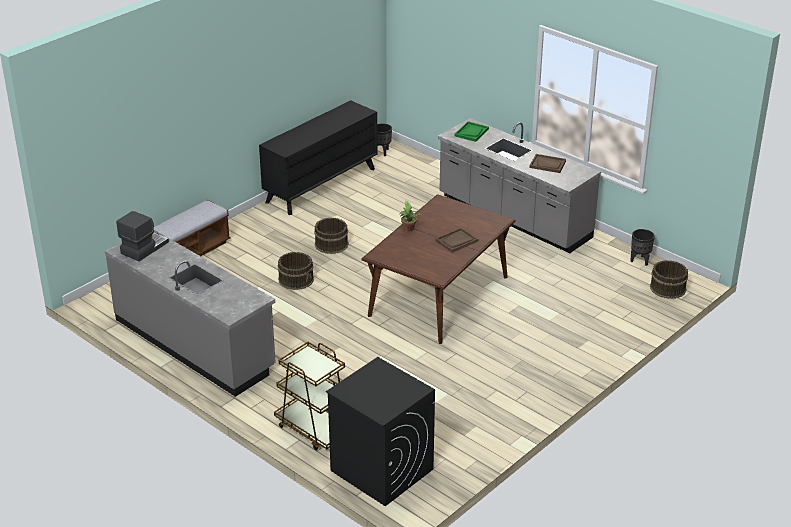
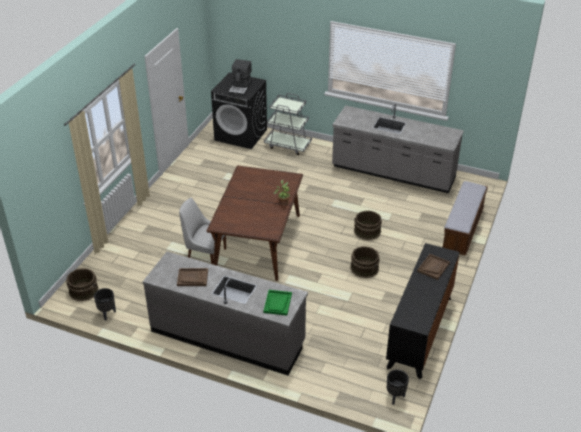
camera: 160 degrees right, 5 degrees up
coffee machine [116,211,169,261] -> coffee machine moved to [229,59,252,96]
brown cart [274,342,345,450] -> grey cart [264,93,312,155]
brown tray [435,227,478,253] -> brown tray moved to [417,254,450,280]
none -> white chair [179,198,226,265]

